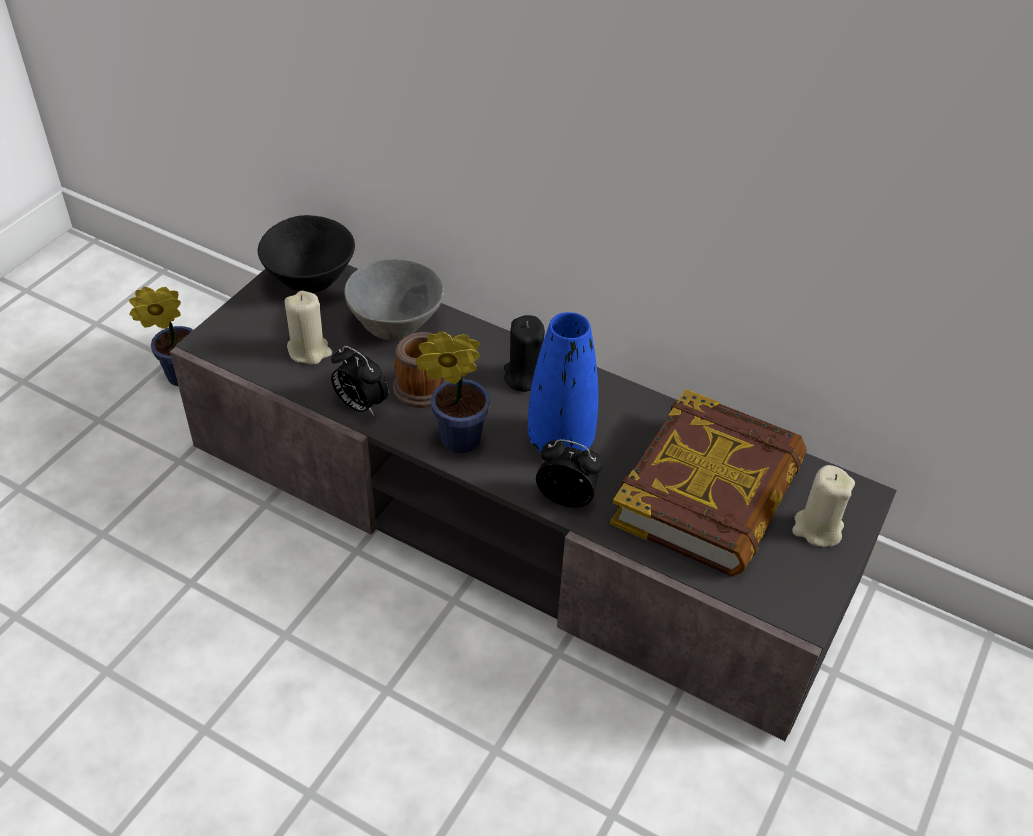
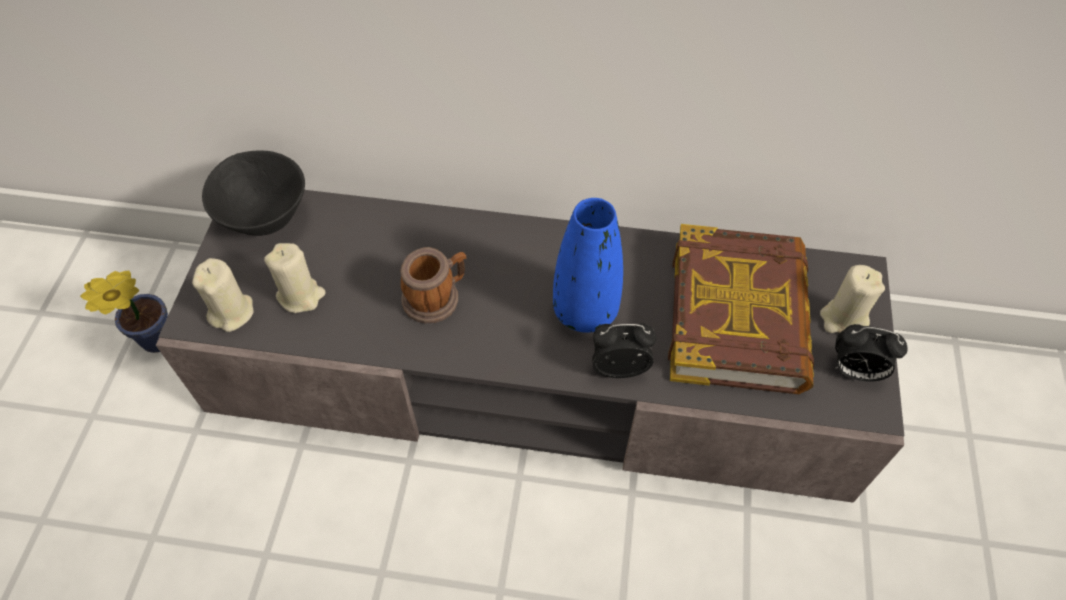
camera: 20 degrees left, 10 degrees up
alarm clock [331,346,389,416] -> alarm clock moved to [835,324,908,382]
grey bowl [344,259,444,340] -> none
potted plant [415,331,491,454] -> none
black candle [504,315,545,392] -> none
none -> beige candle [192,258,254,332]

